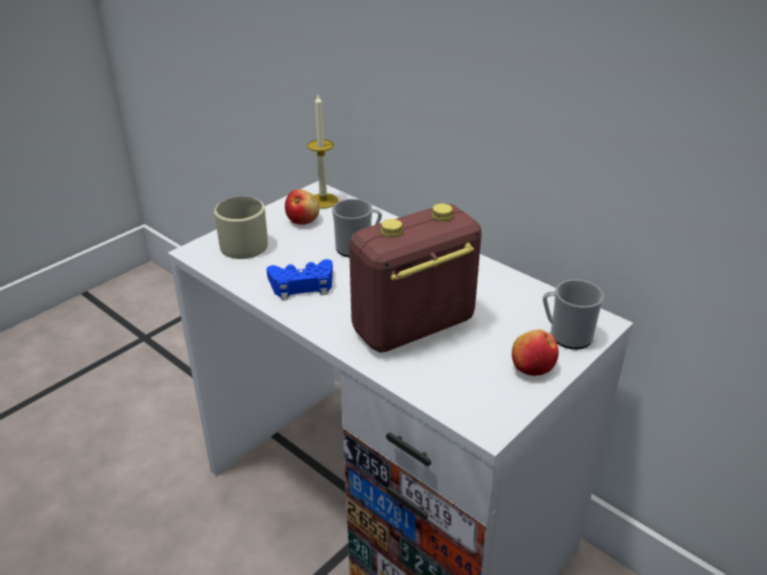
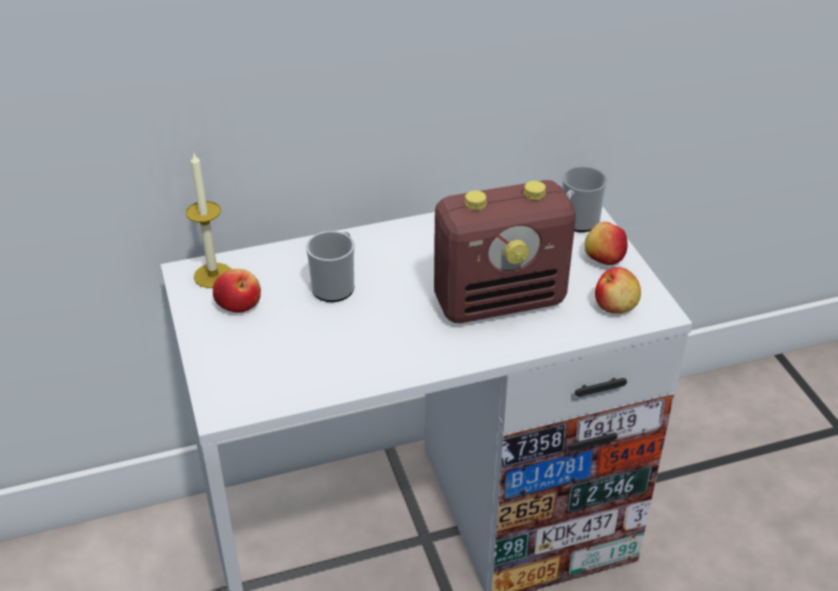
camera: 60 degrees left, 5 degrees up
beige mug [214,197,268,259] -> none
blue game controller [267,259,333,300] -> none
radio [349,204,482,353] -> radio turned 105 degrees counterclockwise [434,180,576,323]
none -> apple [595,267,641,314]

